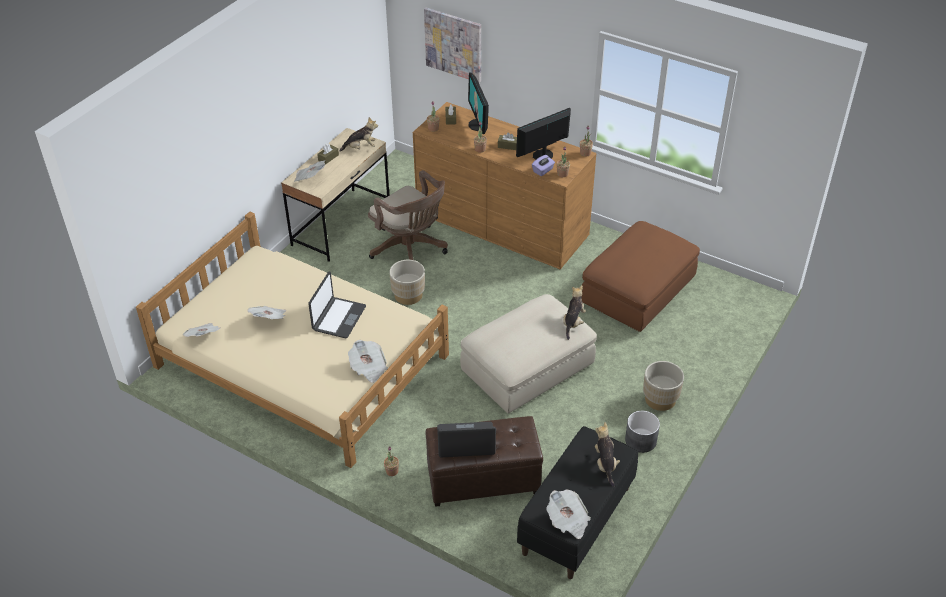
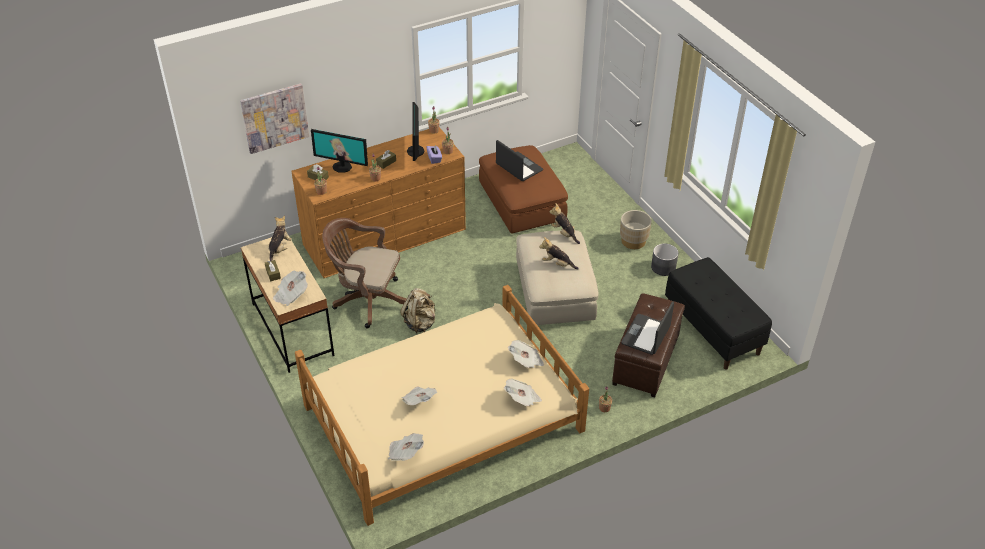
camera: 60 degrees left, 0 degrees up
laptop [308,271,366,338] -> laptop moved to [496,140,543,181]
brown office chair [368,170,448,260] -> brown office chair turned 150 degrees counterclockwise [322,218,408,329]
beige planter [389,260,425,305] -> beige backpack [400,288,435,334]
newspaper [546,490,591,539] -> newspaper moved to [504,379,542,407]
plush toy [595,422,620,487] -> plush toy moved to [539,237,579,269]

